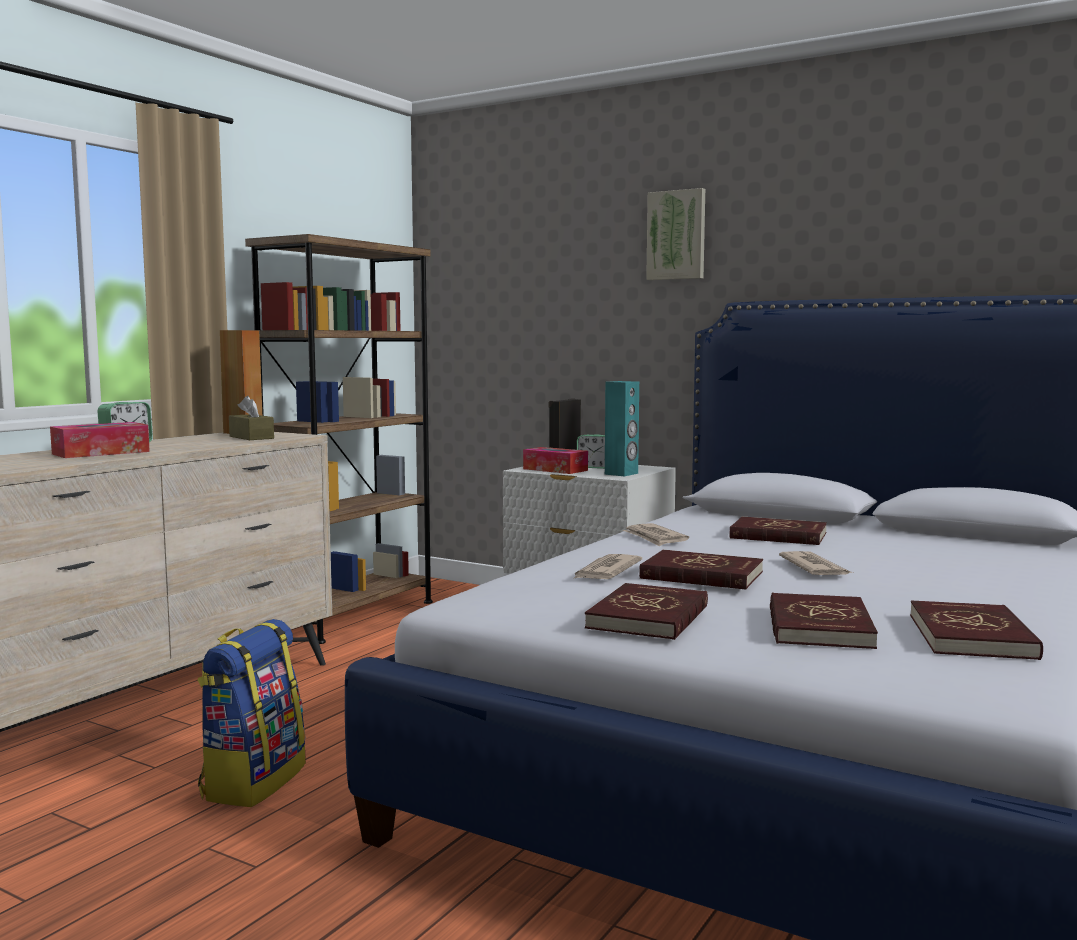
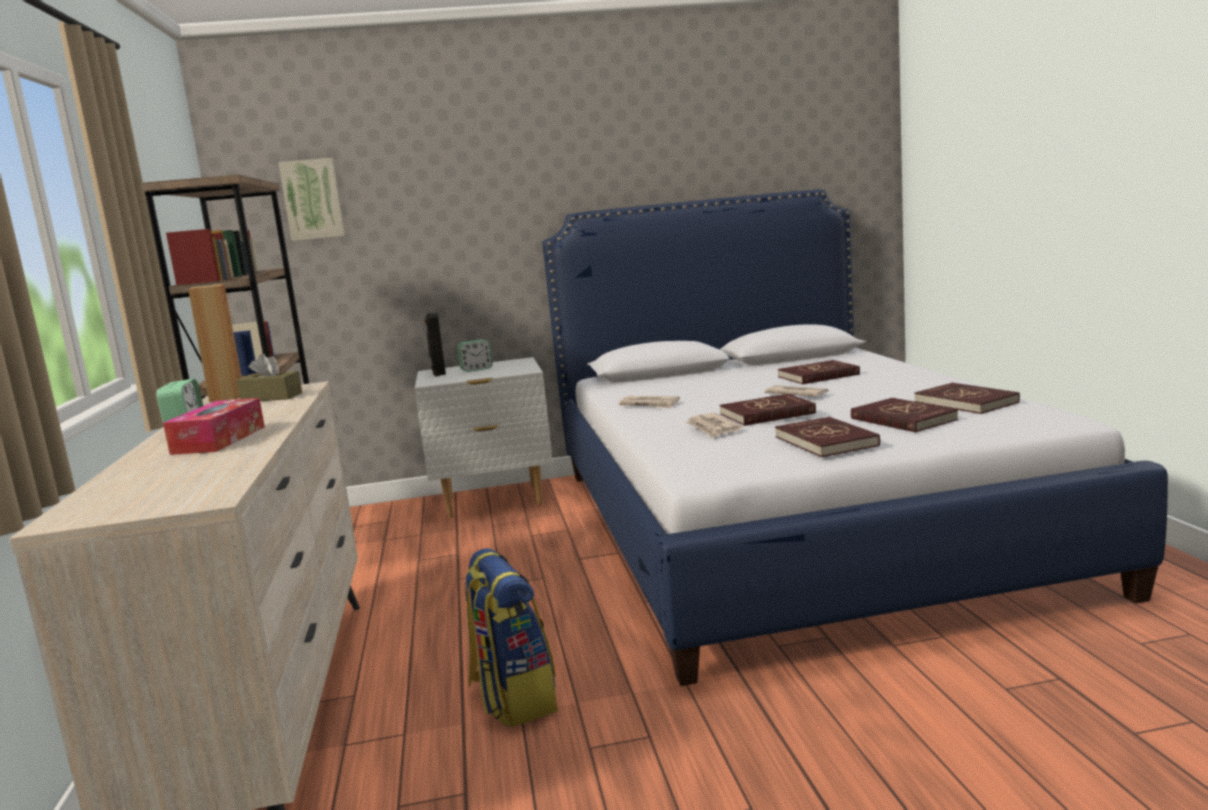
camera: 40 degrees left, 5 degrees up
tissue box [523,447,588,474] -> none
turquoise speaker [605,381,639,476] -> none
picture [646,188,705,280] -> picture moved to [278,158,345,241]
red book [729,517,827,545] -> red book moved to [778,360,860,384]

